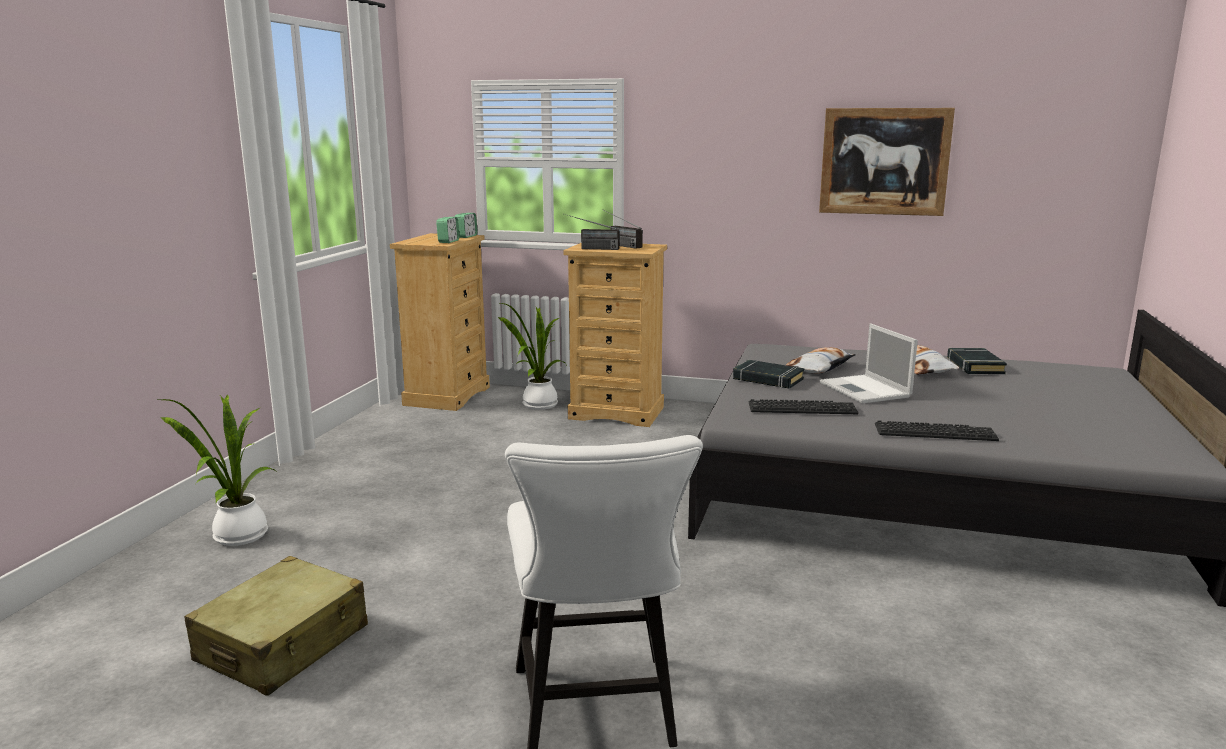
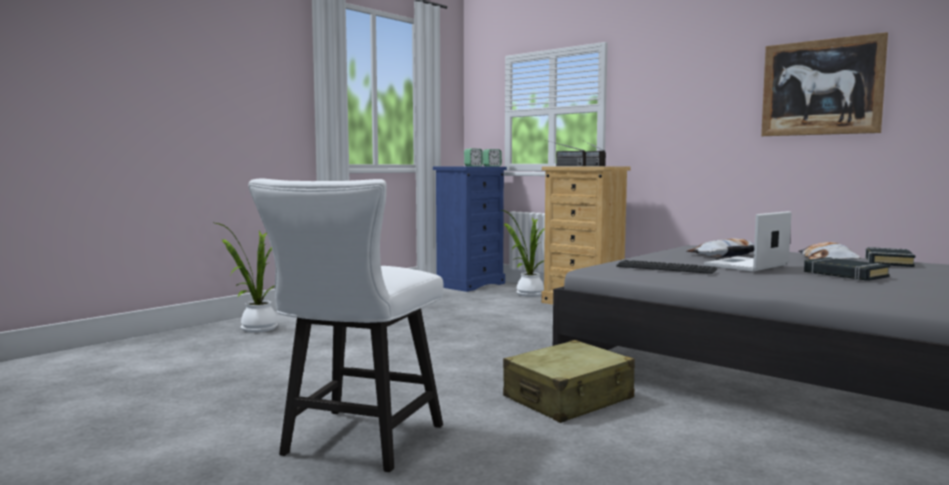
camera: 25 degrees right, 10 degrees down
beige suitcase [184,556,368,696] -> beige suitcase moved to [503,340,635,423]
beige dresser [390,233,490,411] -> blue dresser [433,167,507,292]
black book [733,360,804,389] -> black book moved to [804,257,890,281]
laptop [820,323,918,404] -> laptop turned 45 degrees clockwise [704,211,791,272]
keyboard [875,420,999,441] -> none

